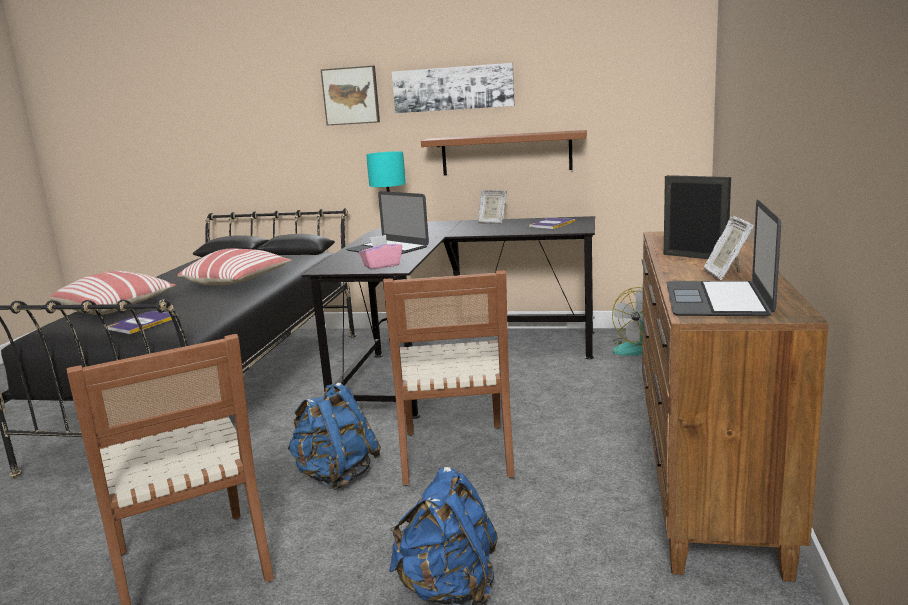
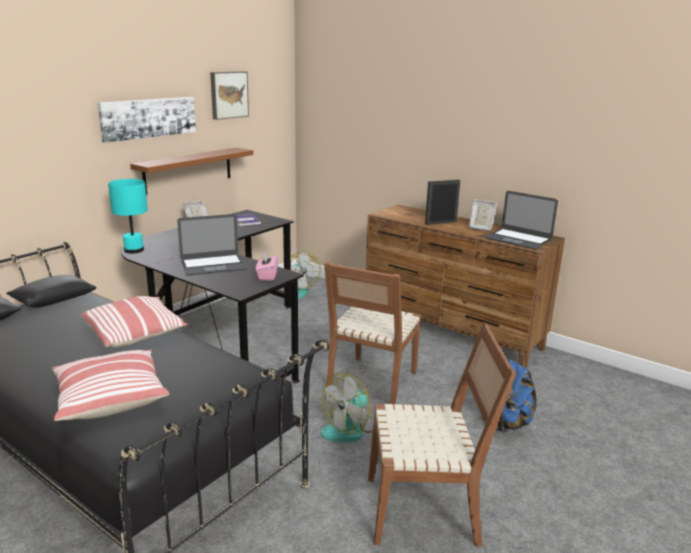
camera: 65 degrees left, 5 degrees up
book [107,311,178,334] -> none
blue backpack [287,383,381,490] -> fan [320,373,374,442]
picture [321,66,380,126] -> picture moved to [210,71,249,120]
chair [383,270,515,486] -> chair turned 90 degrees clockwise [324,262,421,405]

